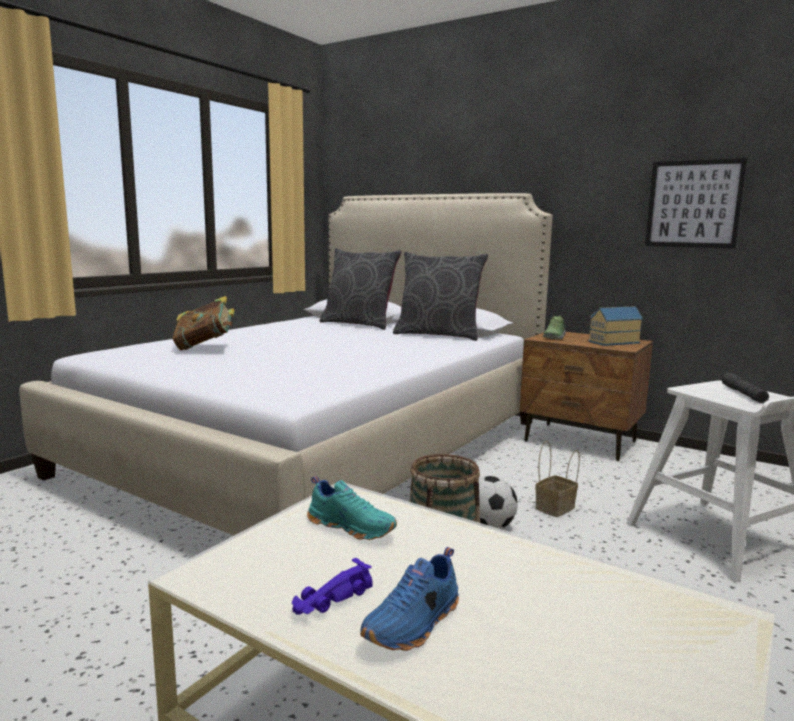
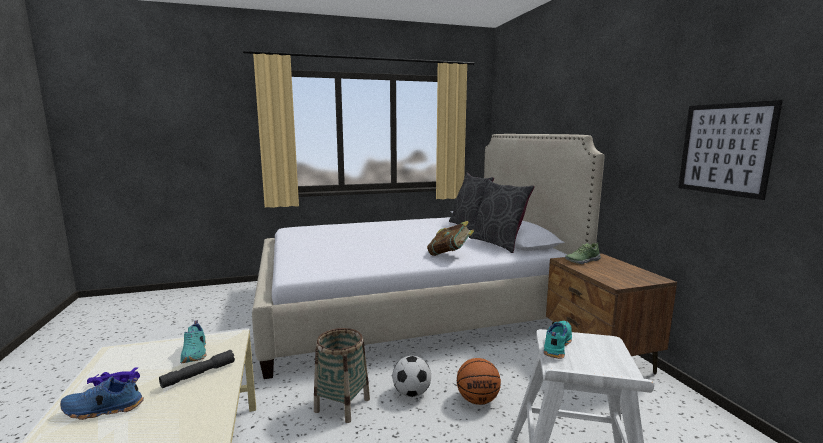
camera: 40 degrees right, 0 degrees up
book [172,296,235,350] -> book moved to [427,221,474,256]
basket [535,441,580,517] -> basketball [457,358,501,405]
toy house [588,306,643,346] -> none
grey flashlight [722,373,769,403] -> grey flashlight moved to [159,350,235,388]
none -> turquoise shoe [544,321,572,359]

